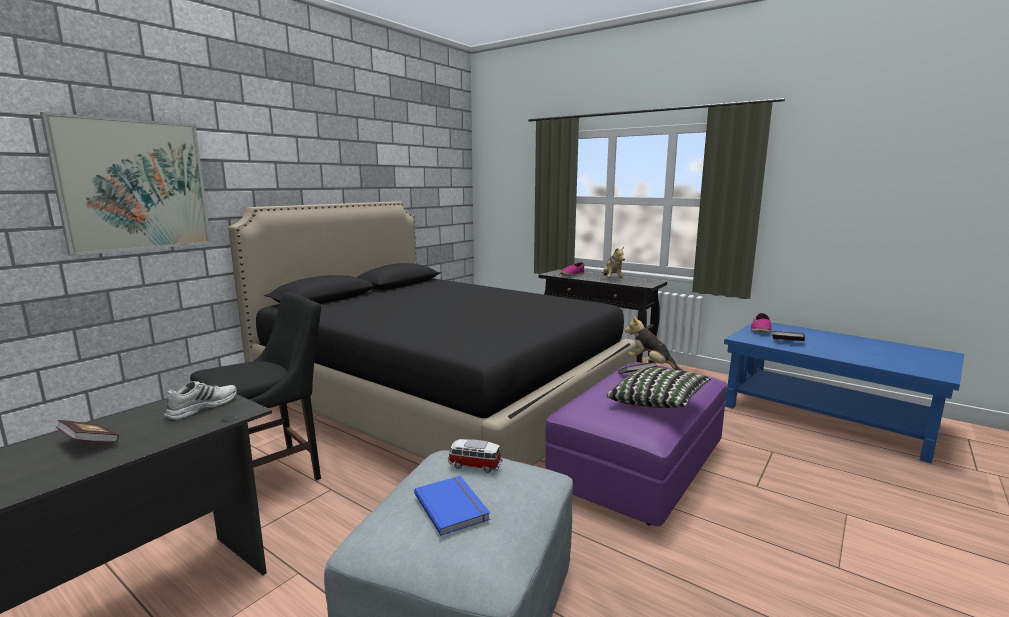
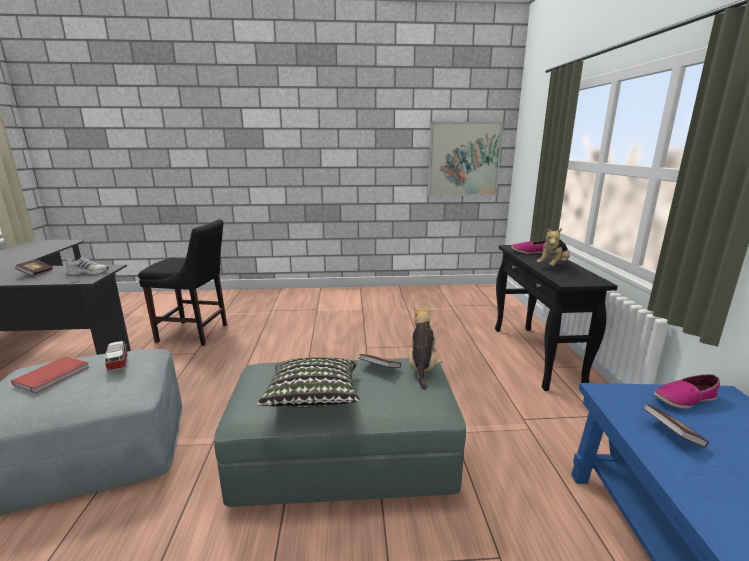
camera: 50 degrees right, 5 degrees up
picture [40,112,211,256] -> picture moved to [428,122,504,196]
black bed [228,201,637,466] -> none
blue book [414,476,490,536] -> red book [11,356,89,393]
purple ottoman [545,362,727,526] -> grey ottoman [214,358,466,507]

